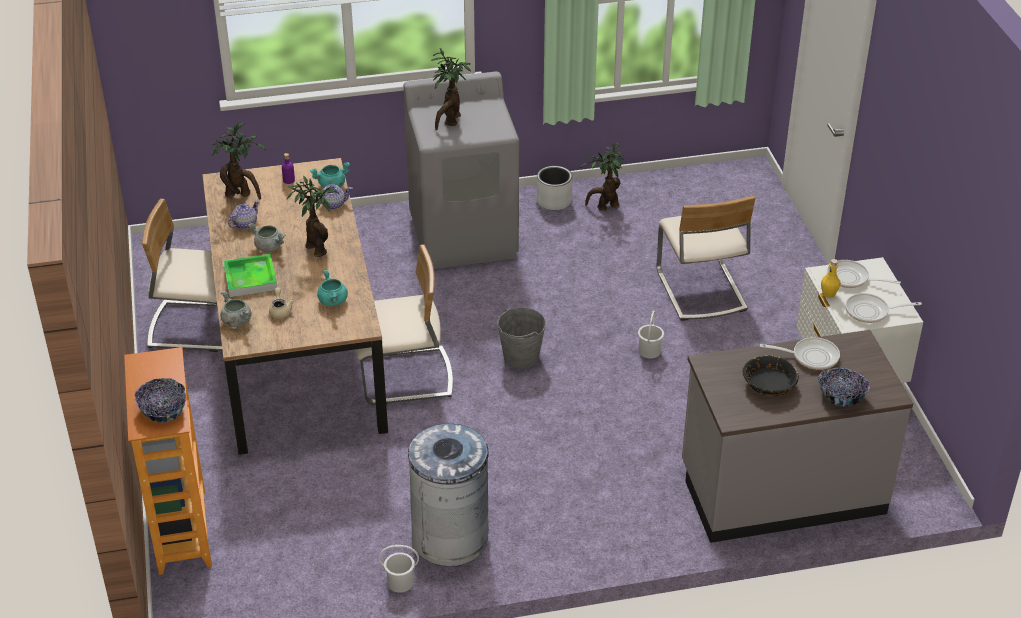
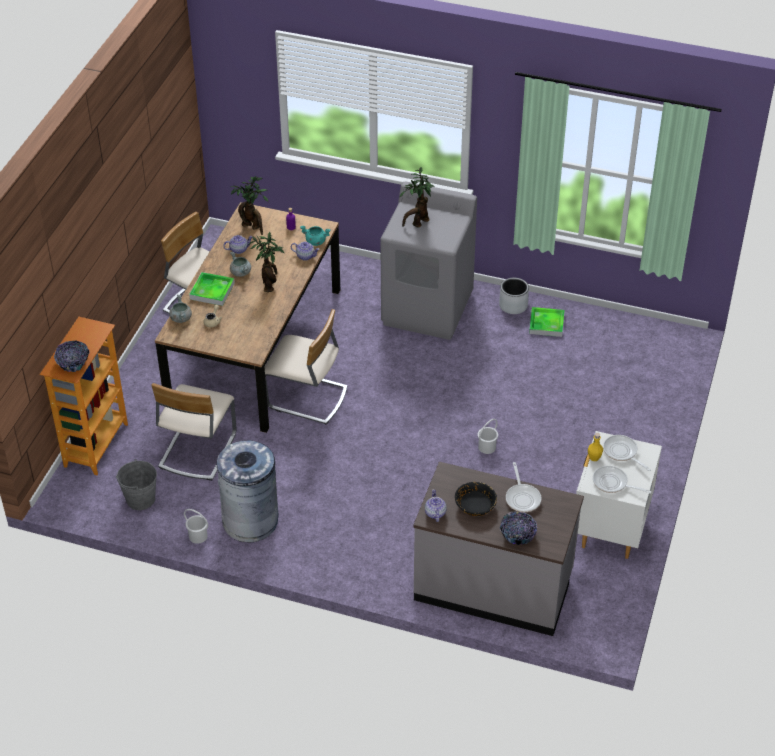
camera: 30 degrees right, 5 degrees up
turquoise cooking pot [317,270,348,306] -> none
grey bucket [497,307,546,369] -> grey bucket moved to [116,459,157,510]
potted plant [580,142,624,211] -> tray [529,307,564,337]
beige chair [657,196,755,321] -> beige chair moved to [151,383,237,480]
frying pan [760,337,840,370] -> frying pan turned 45 degrees clockwise [506,462,541,512]
none -> teapot [425,489,447,522]

